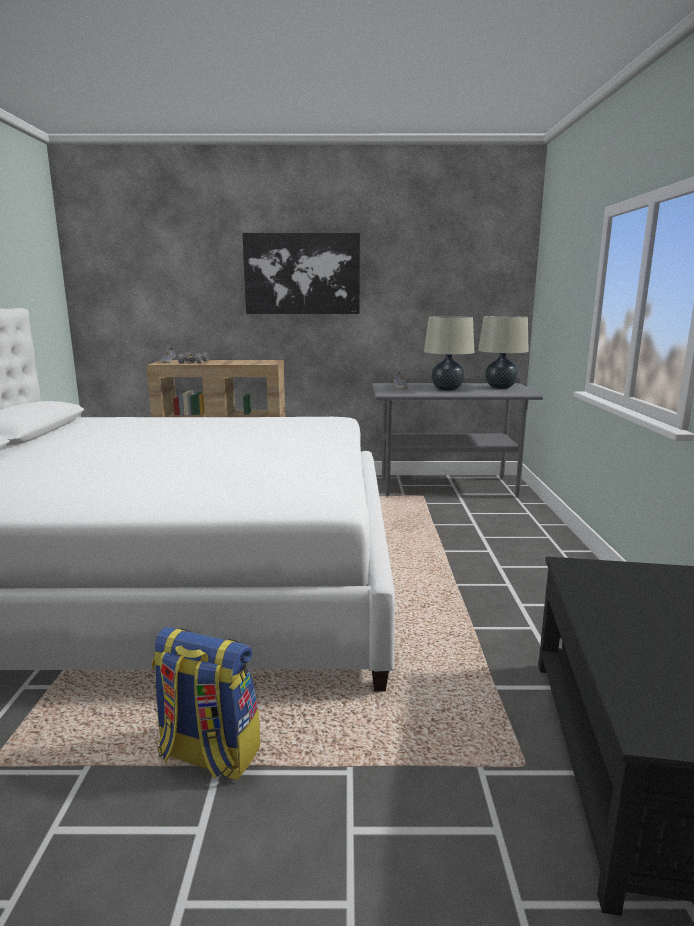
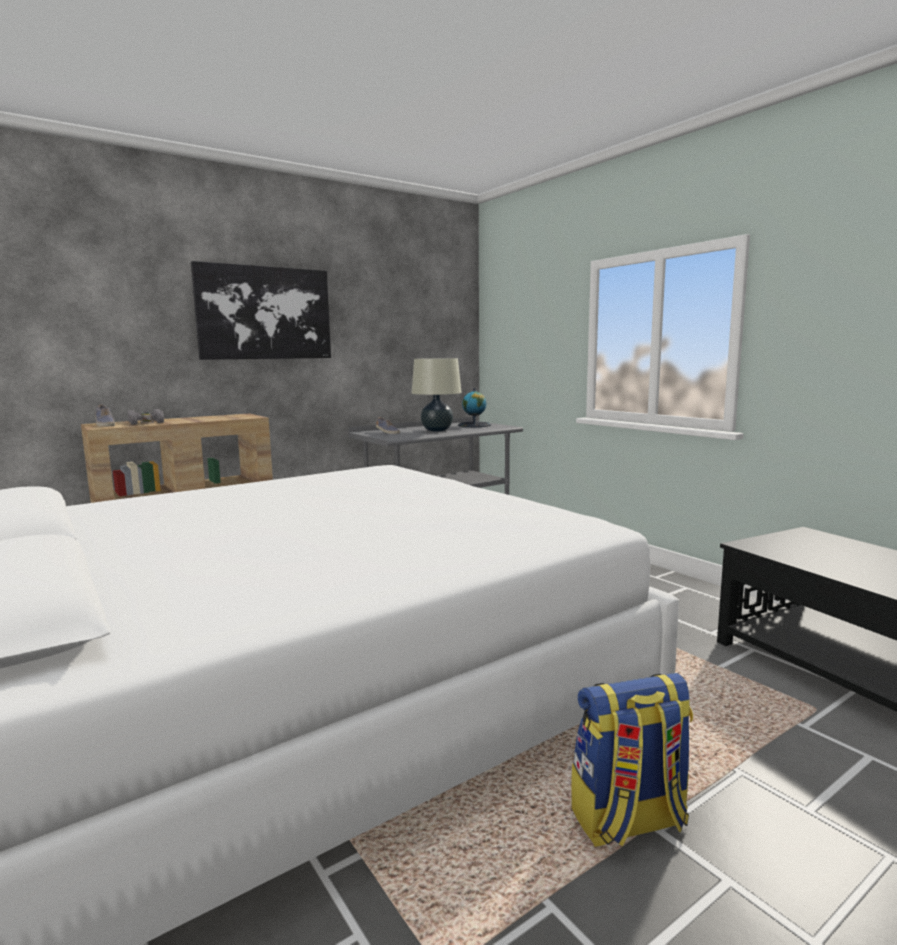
camera: 35 degrees left, 5 degrees down
beige table lamp [478,316,529,389] -> globe [458,388,491,427]

